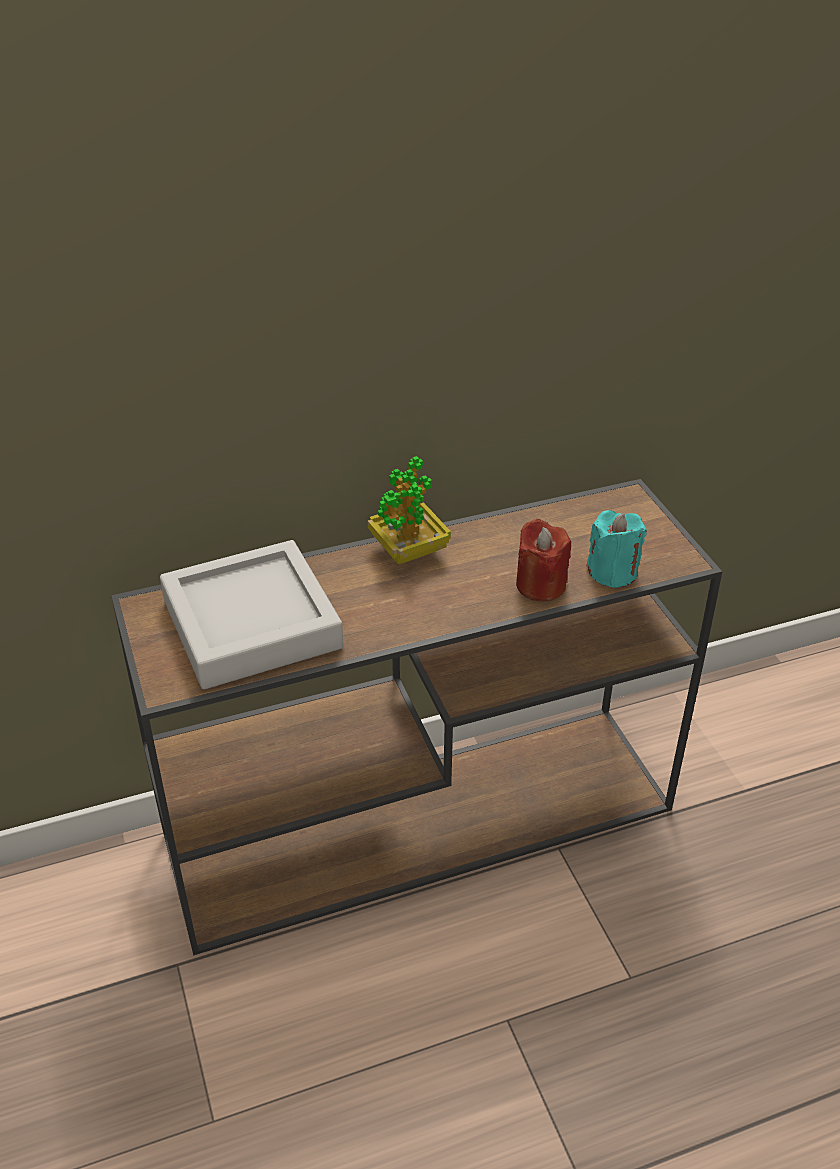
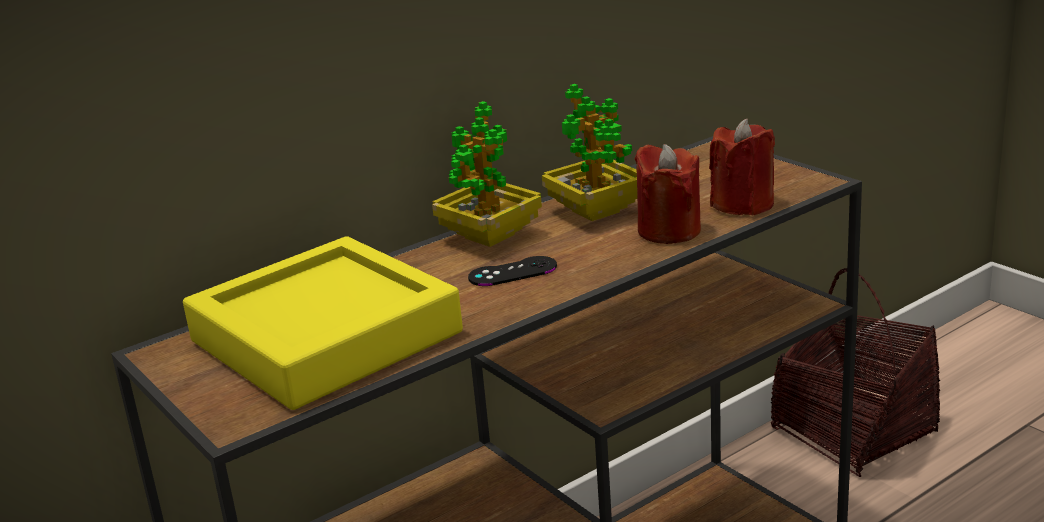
camera: 15 degrees left, 15 degrees down
grey tray [160,540,343,689] -> yellow tray [183,236,463,410]
turquoise candle [586,510,647,588] -> red candle [709,119,775,215]
none -> black game controller [468,256,557,286]
none -> potted plant [542,84,637,221]
none -> basket [771,268,940,477]

